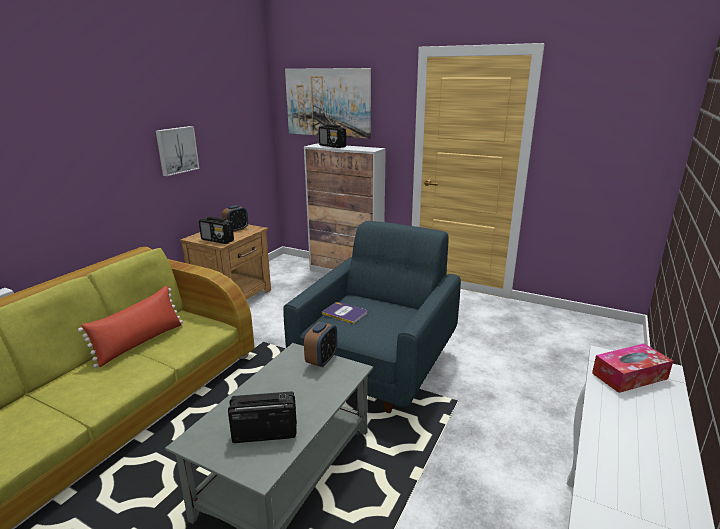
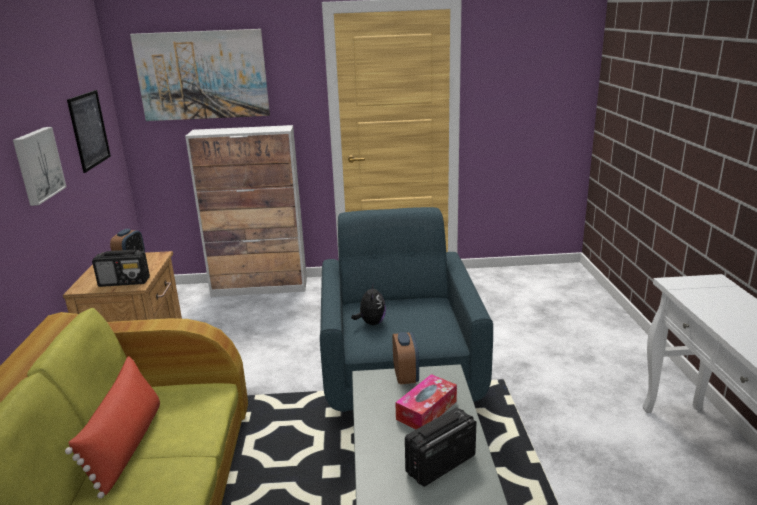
camera: 30 degrees left, 0 degrees up
radio [319,124,346,148] -> none
book [322,302,367,324] -> plush toy [351,282,386,325]
tissue box [592,344,673,393] -> tissue box moved to [395,374,457,429]
none -> picture [67,90,111,173]

